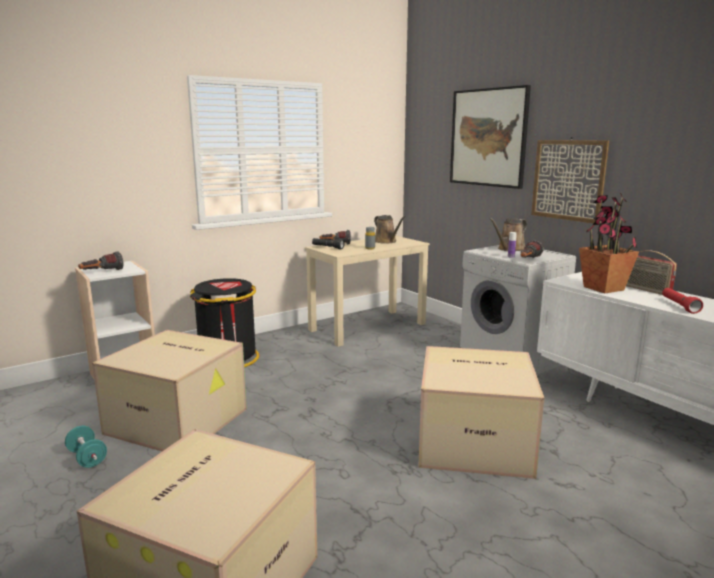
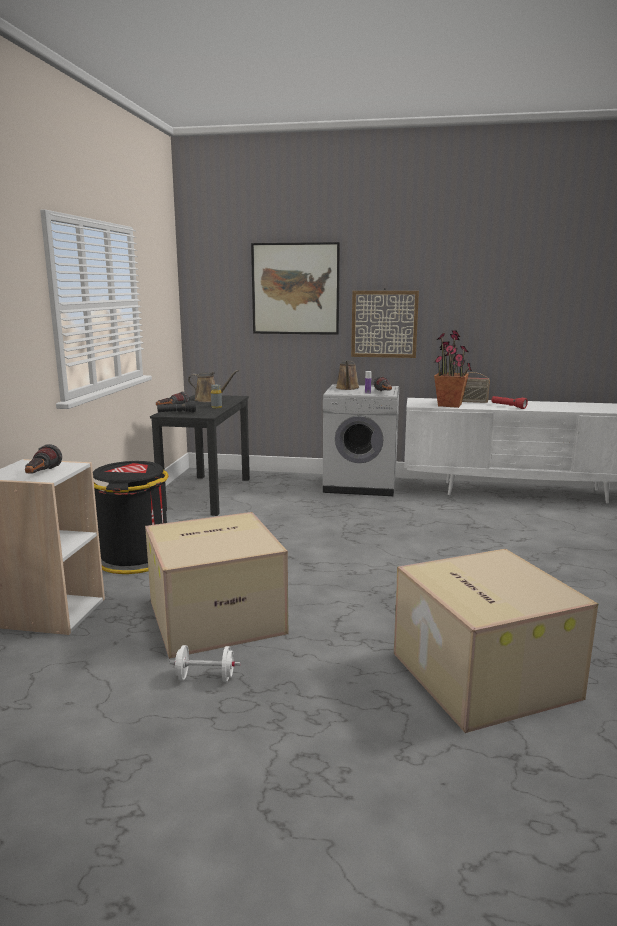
camera: 45 degrees left, 0 degrees up
turquoise dumbbell [65,426,107,468] -> white dumbbell [170,645,240,681]
beige desk [305,236,430,347] -> black desk [150,395,250,516]
cardboard box [418,346,544,479] -> none

